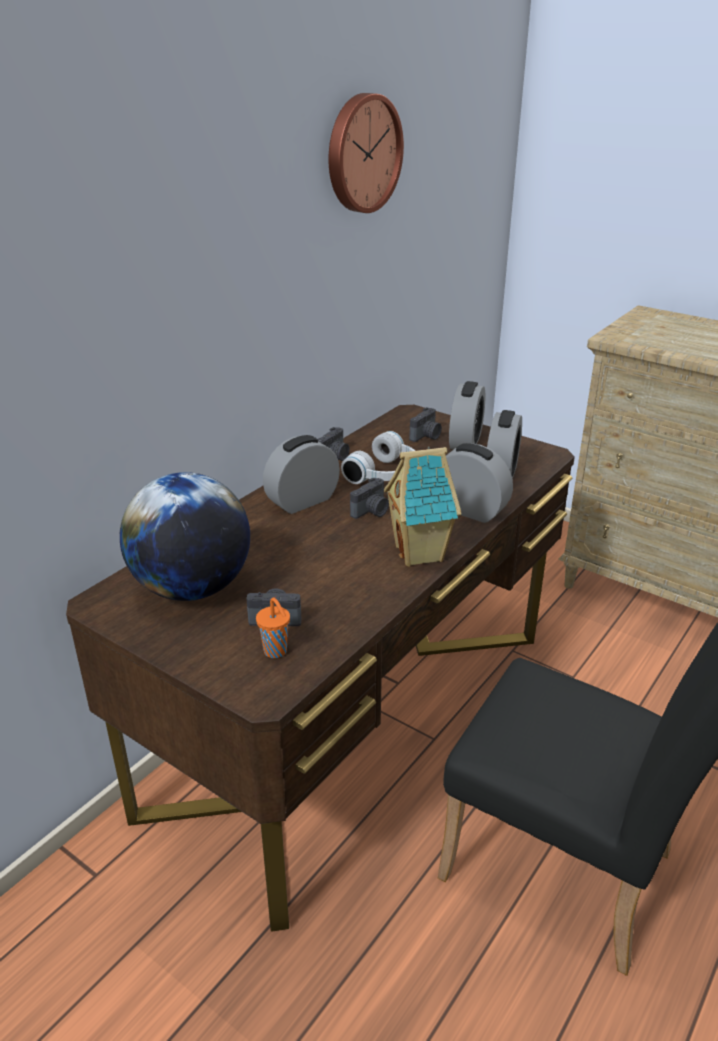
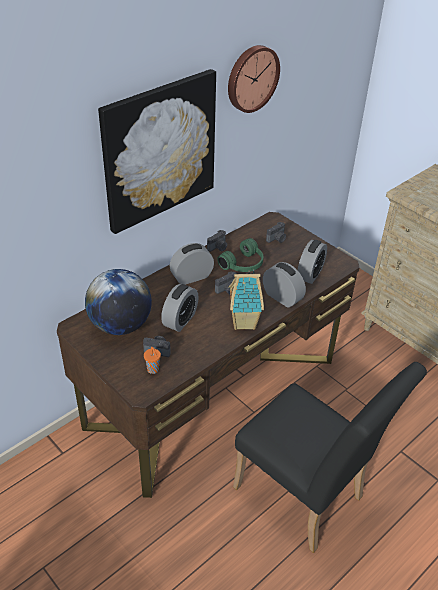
camera: 10 degrees right, 10 degrees up
white headphones [341,431,415,484] -> green headphones [217,238,263,272]
alarm clock [449,381,485,449] -> alarm clock moved to [161,284,199,332]
none -> picture [98,69,216,234]

